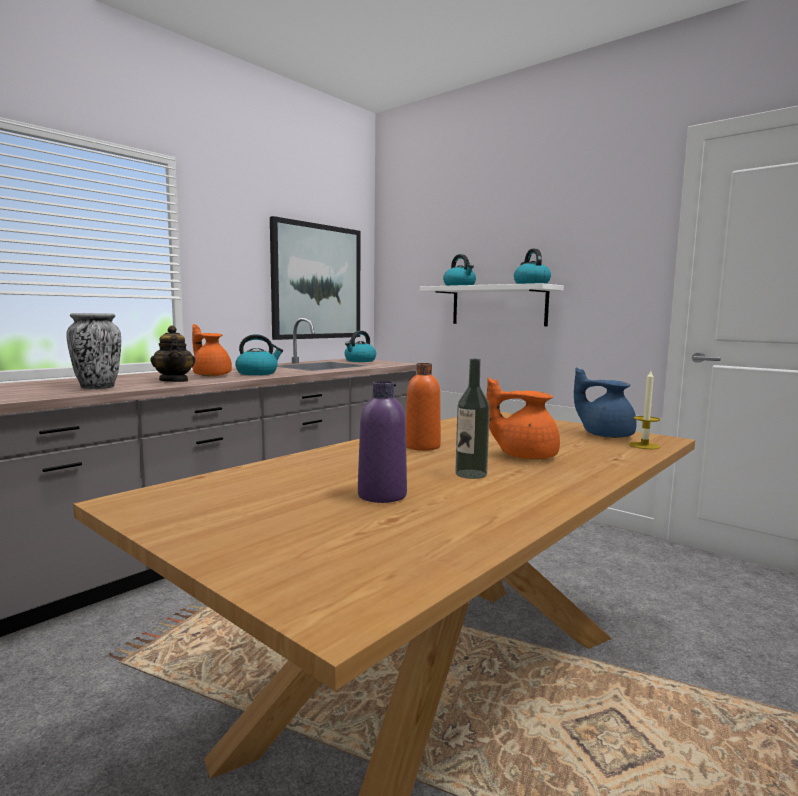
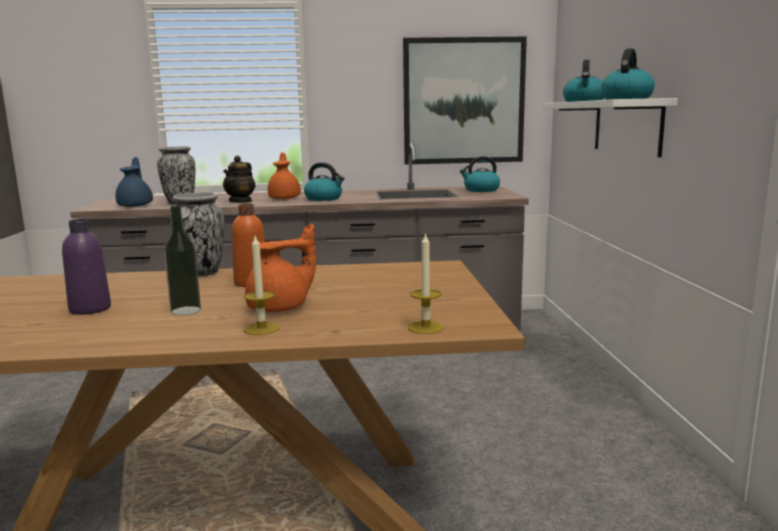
camera: 45 degrees right, 5 degrees up
orange teapot [486,377,560,460] -> orange teapot turned 90 degrees clockwise [245,224,316,312]
blue teapot [574,367,637,438] -> blue teapot moved to [115,157,153,207]
none -> vase [170,192,224,276]
none -> candle [244,236,280,335]

